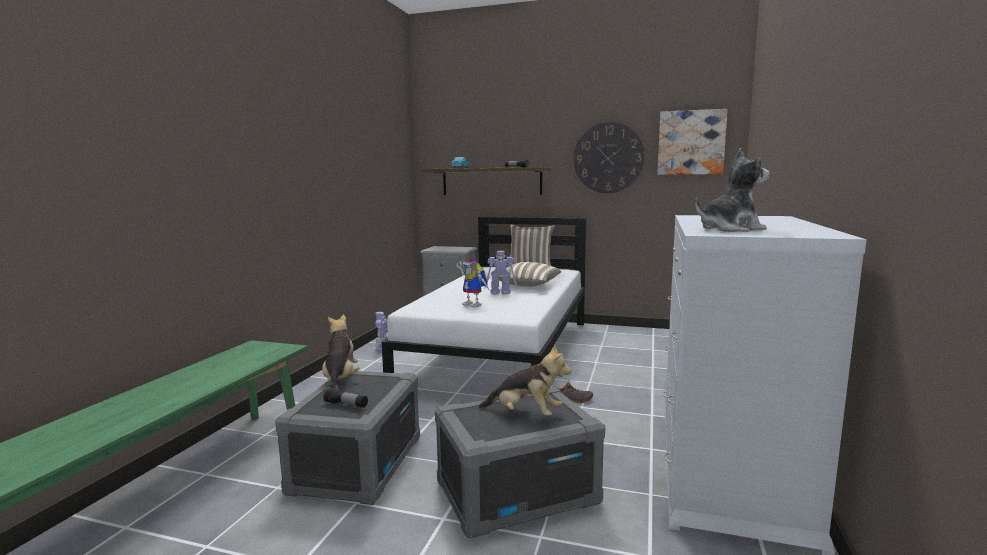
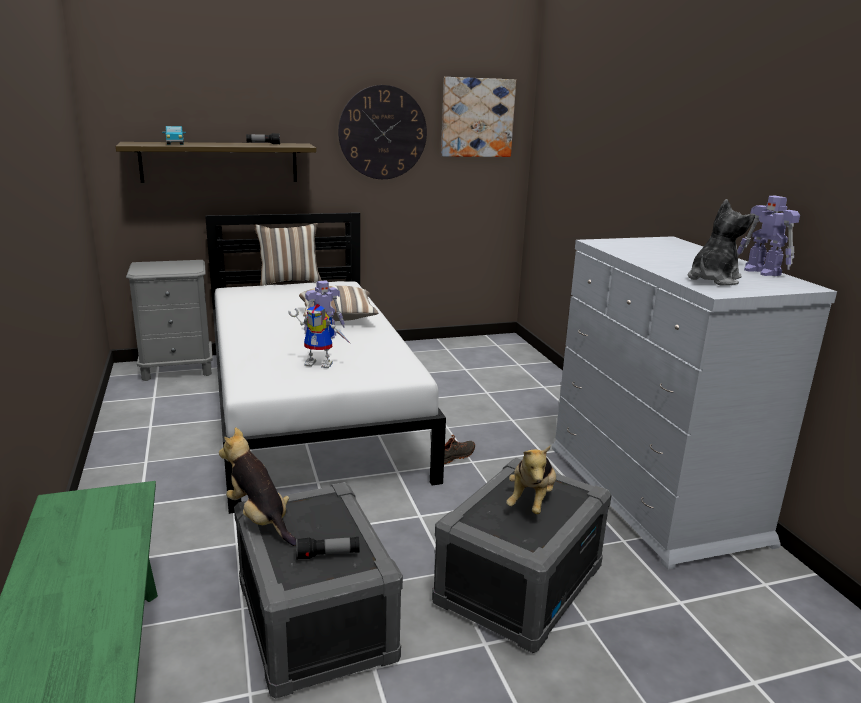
camera: 35 degrees left, 10 degrees up
toy robot [375,312,387,352] -> toy robot moved to [737,195,800,276]
plush toy [479,345,571,416] -> plush toy turned 120 degrees clockwise [506,446,556,514]

